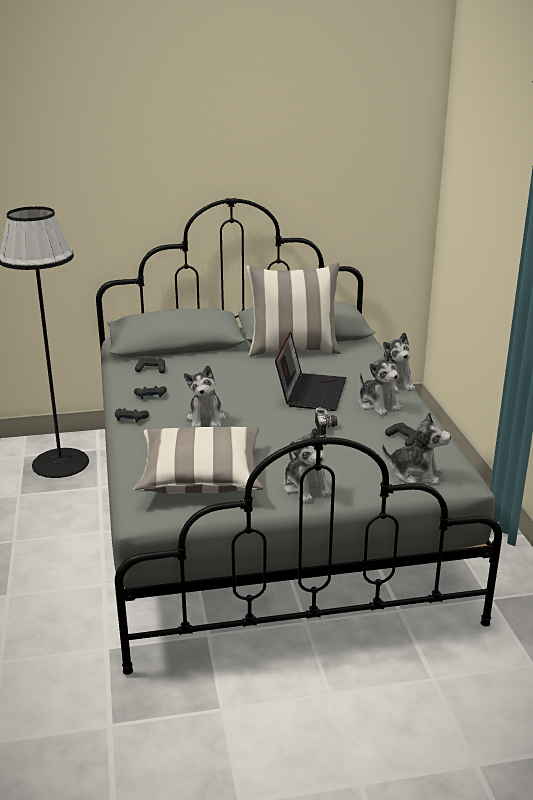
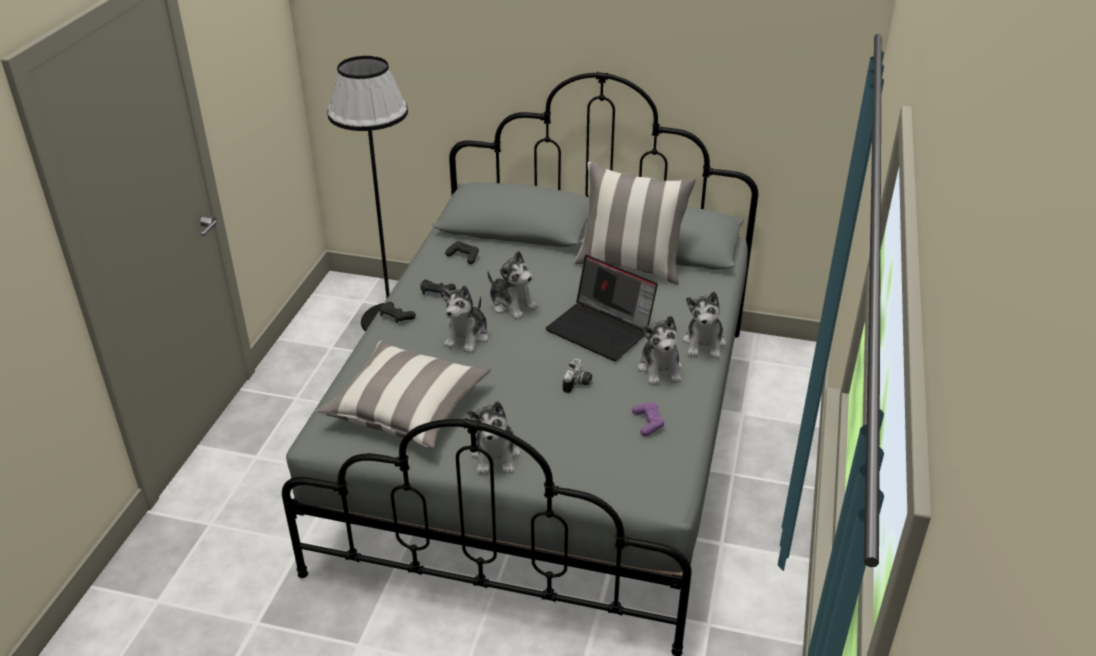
camera: 25 degrees right, 10 degrees up
laptop [275,332,346,411] -> laptop turned 90 degrees clockwise [545,255,658,361]
plush toy [382,412,451,485] -> plush toy moved to [487,251,538,320]
black game controller [385,423,416,447] -> purple game controller [632,403,664,436]

